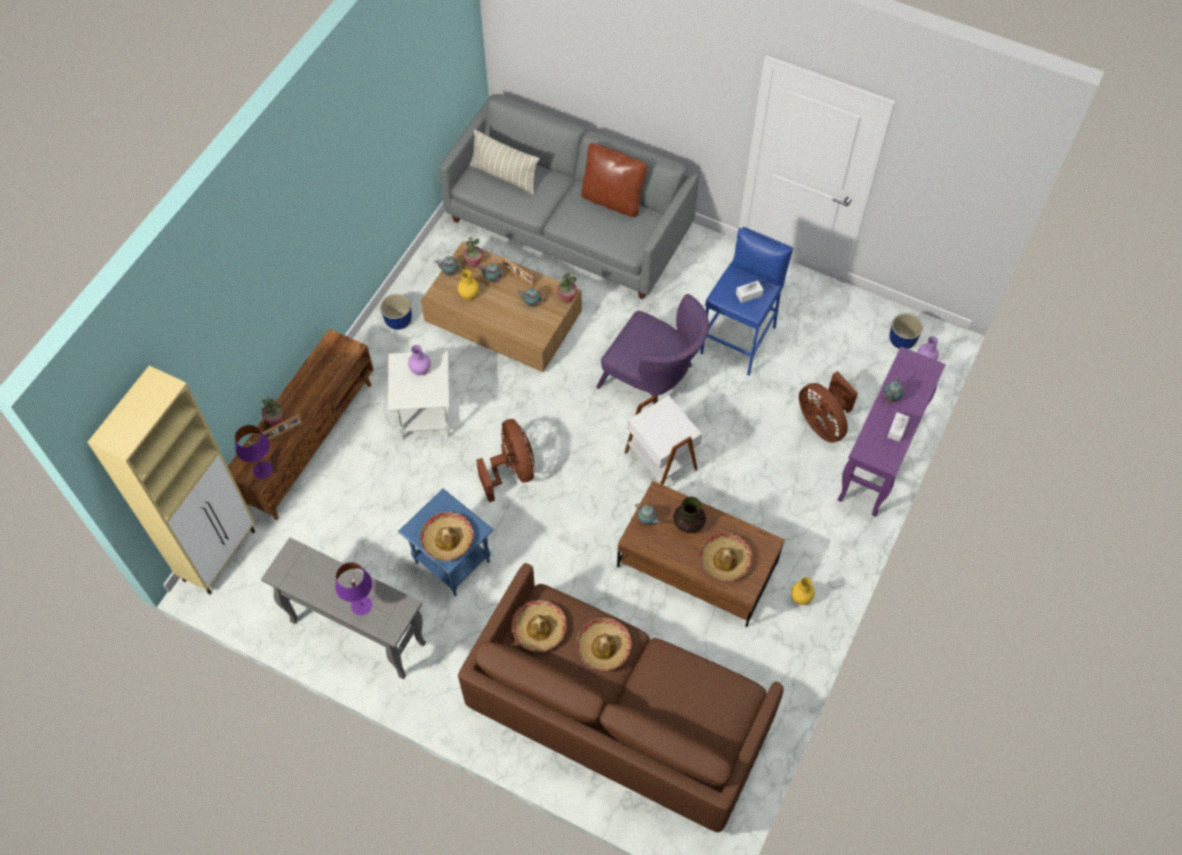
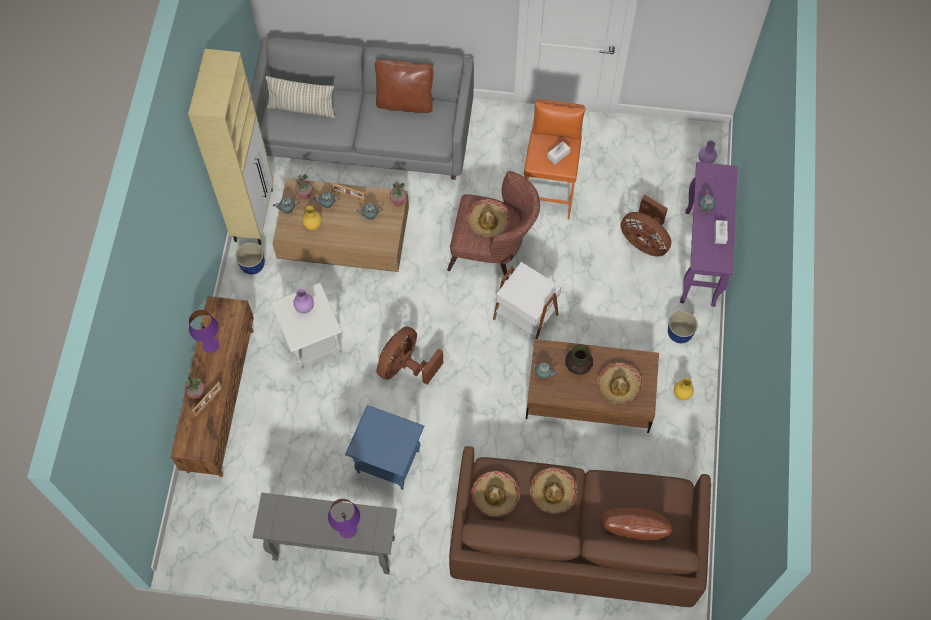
camera: 20 degrees left, 5 degrees up
beige cabinet [88,365,255,595] -> beige cabinet moved to [188,49,274,245]
purple table lamp [235,425,273,479] -> purple table lamp moved to [189,310,220,353]
hat [420,512,473,561] -> hat moved to [466,199,509,237]
brown fan [476,419,535,502] -> brown fan turned 105 degrees counterclockwise [377,326,443,385]
purple armchair [597,294,709,404] -> brown armchair [447,171,540,280]
blue stool [700,227,793,375] -> orange stool [524,99,586,219]
planter [889,314,923,349] -> planter moved to [668,311,698,343]
none -> brown pillow [599,507,673,540]

